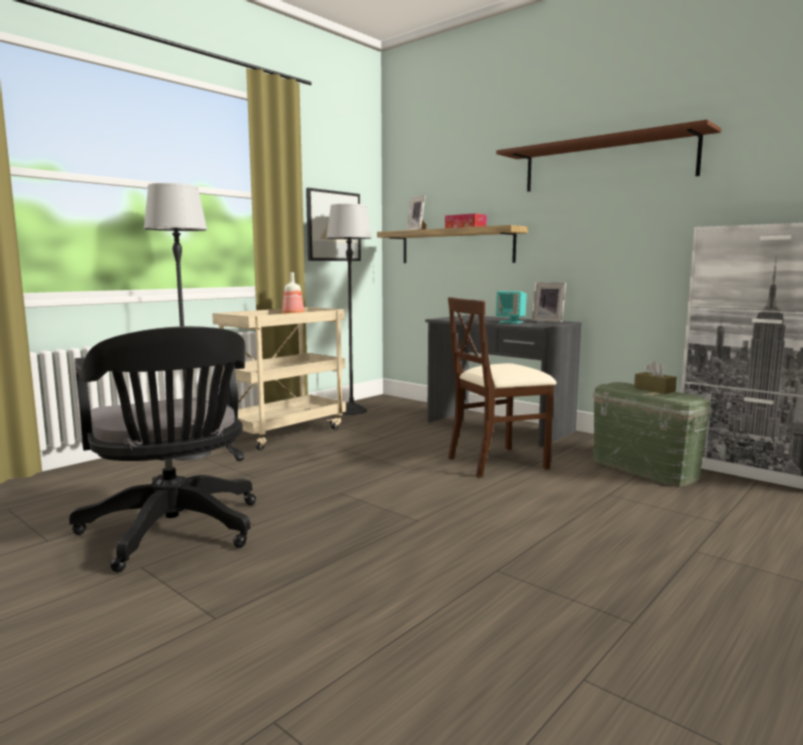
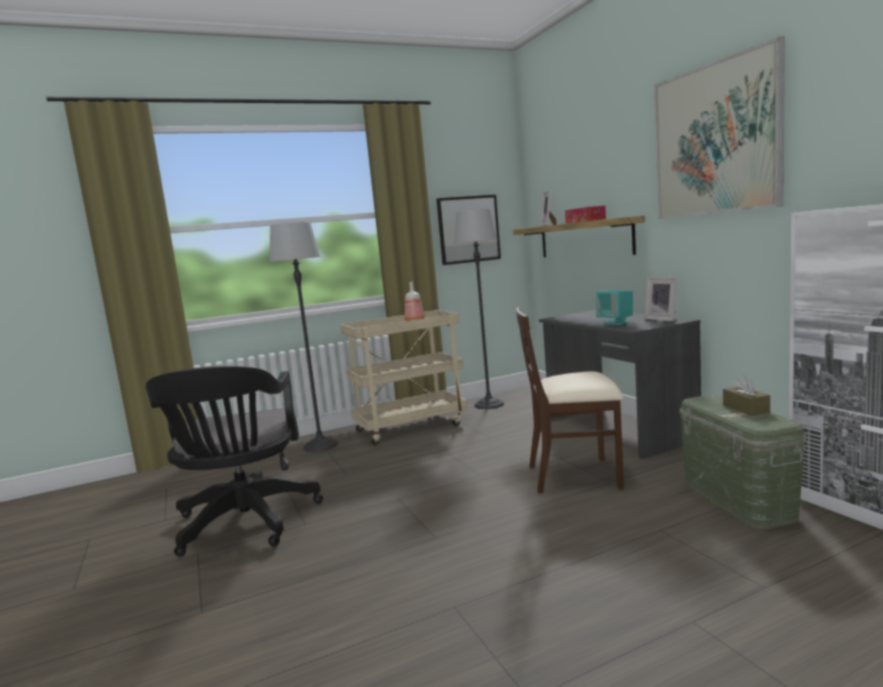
camera: 25 degrees right, 0 degrees up
brown shelf [496,119,721,192] -> picture [654,36,785,219]

